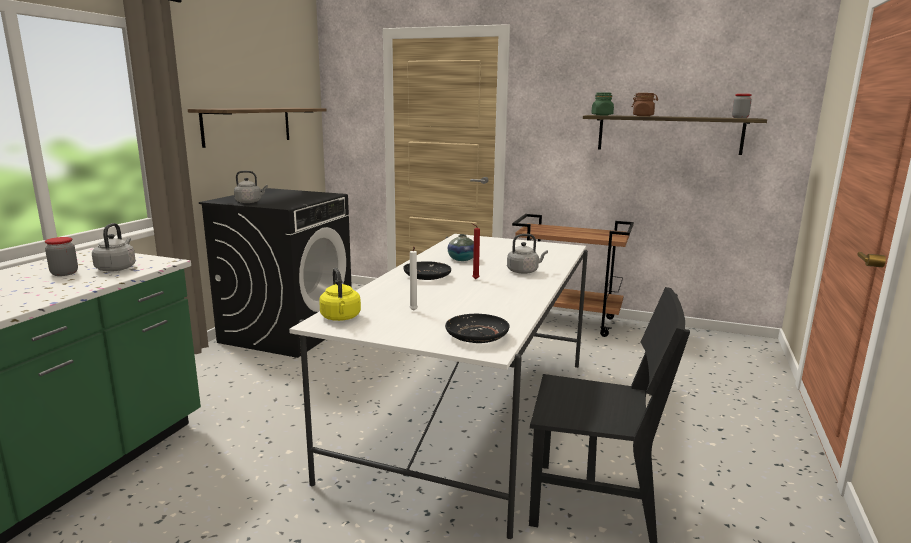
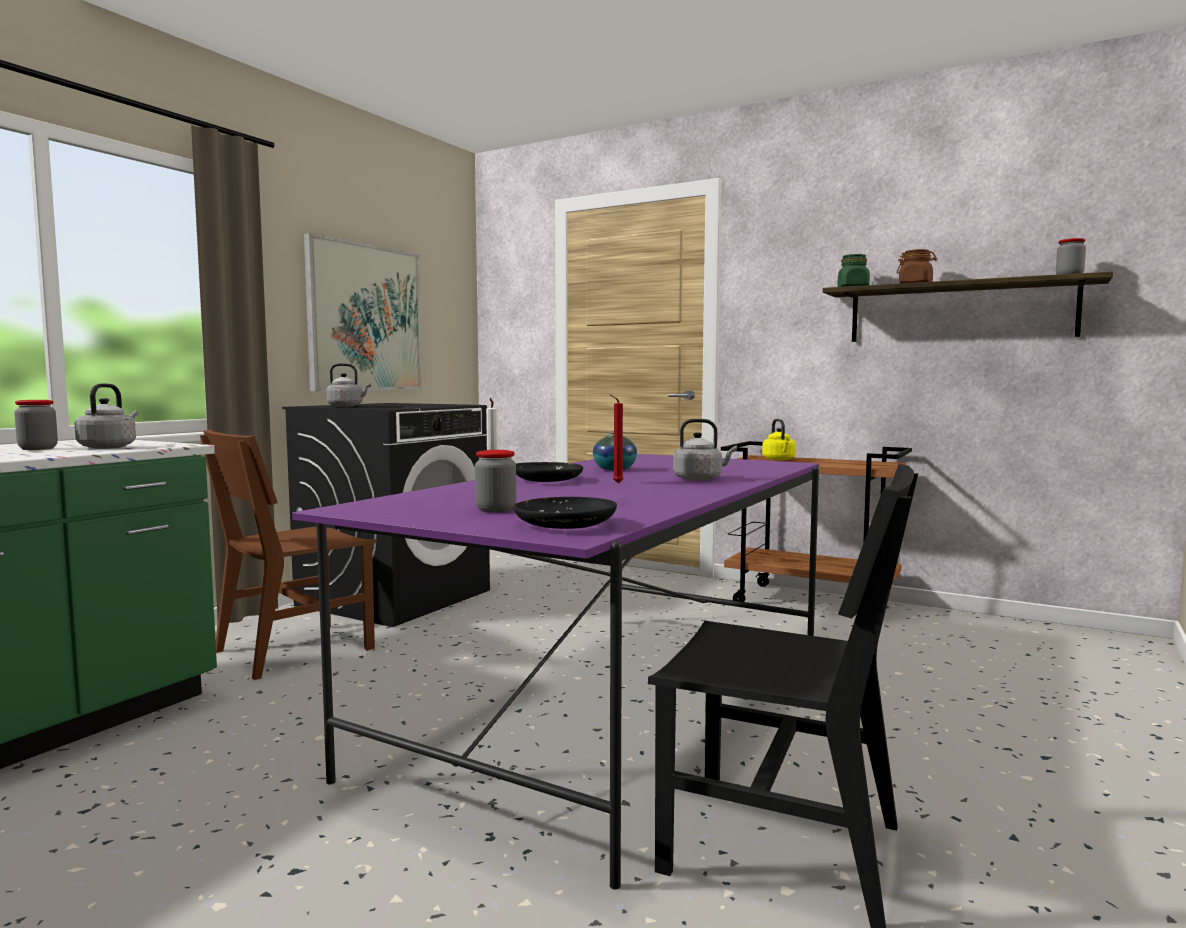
camera: 10 degrees right, 10 degrees down
shelf [188,108,327,148] -> picture [304,233,422,391]
white dining table [289,234,588,539] -> purple dining table [292,454,819,889]
yellow kettle [319,268,361,321] -> yellow kettle moved to [762,419,796,460]
none -> brown chair [200,430,377,680]
none -> jar [475,450,516,513]

